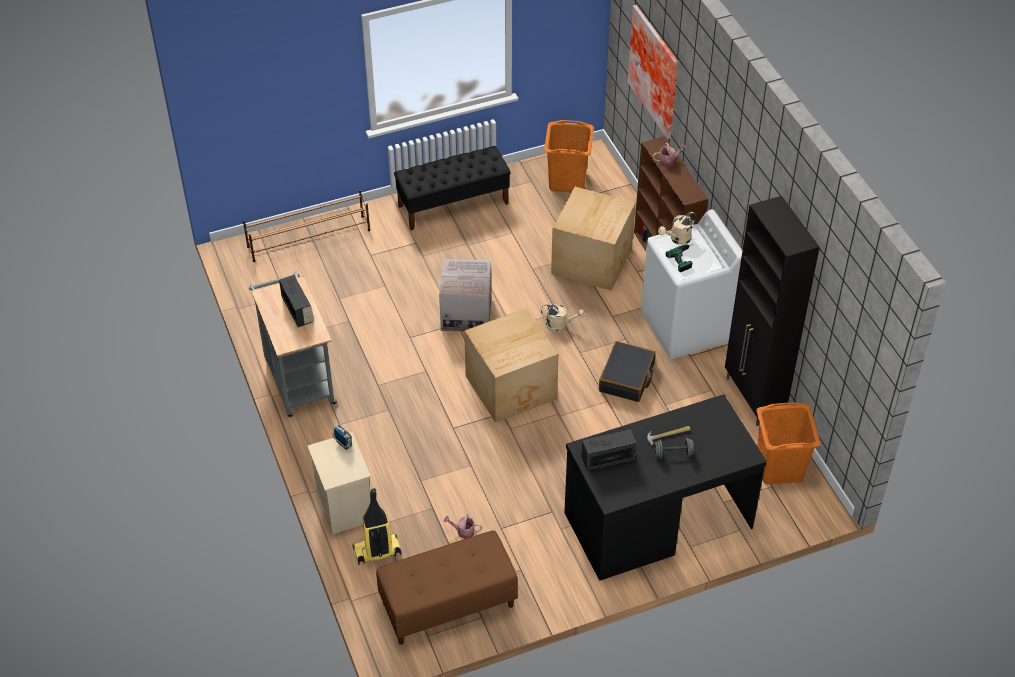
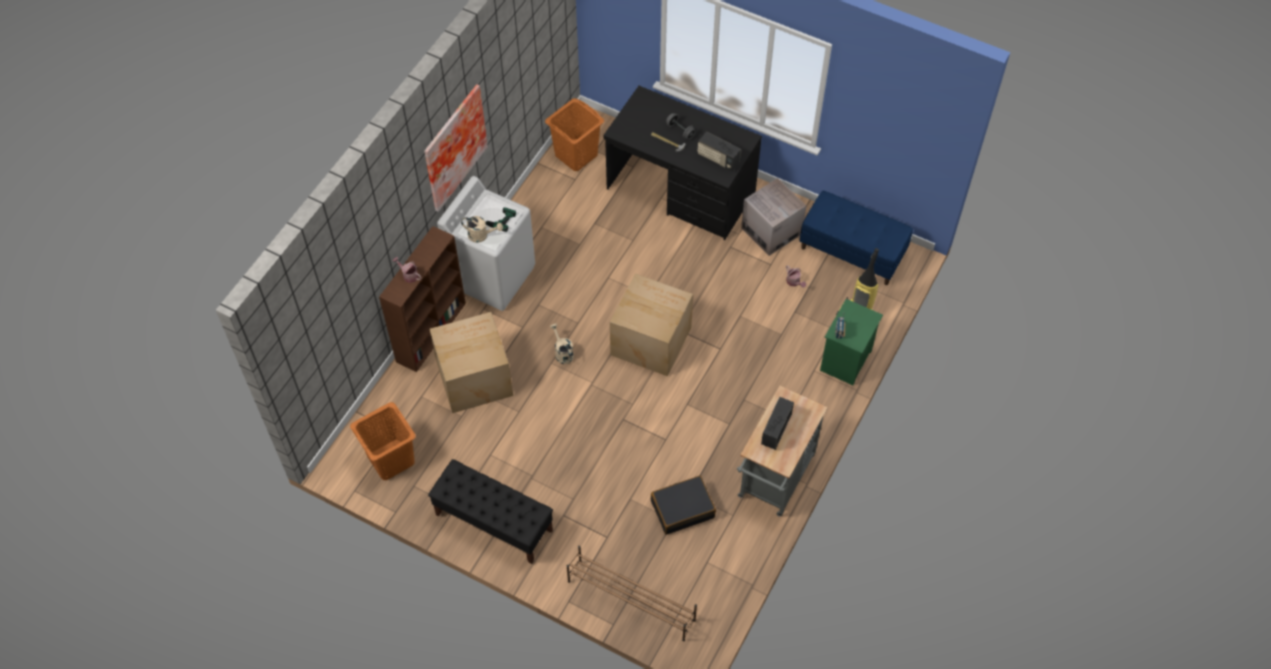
camera: 130 degrees left, 10 degrees up
beige nightstand [307,432,371,534] -> green nightstand [820,299,883,385]
brown bench [376,530,518,645] -> blue bench [799,191,913,285]
cardboard box [439,259,491,332] -> cardboard box moved to [741,178,806,256]
black suitcase [599,341,656,402] -> black suitcase moved to [651,476,716,535]
picture [628,5,678,139] -> picture moved to [424,84,488,212]
black cabinet [725,196,820,426] -> none

